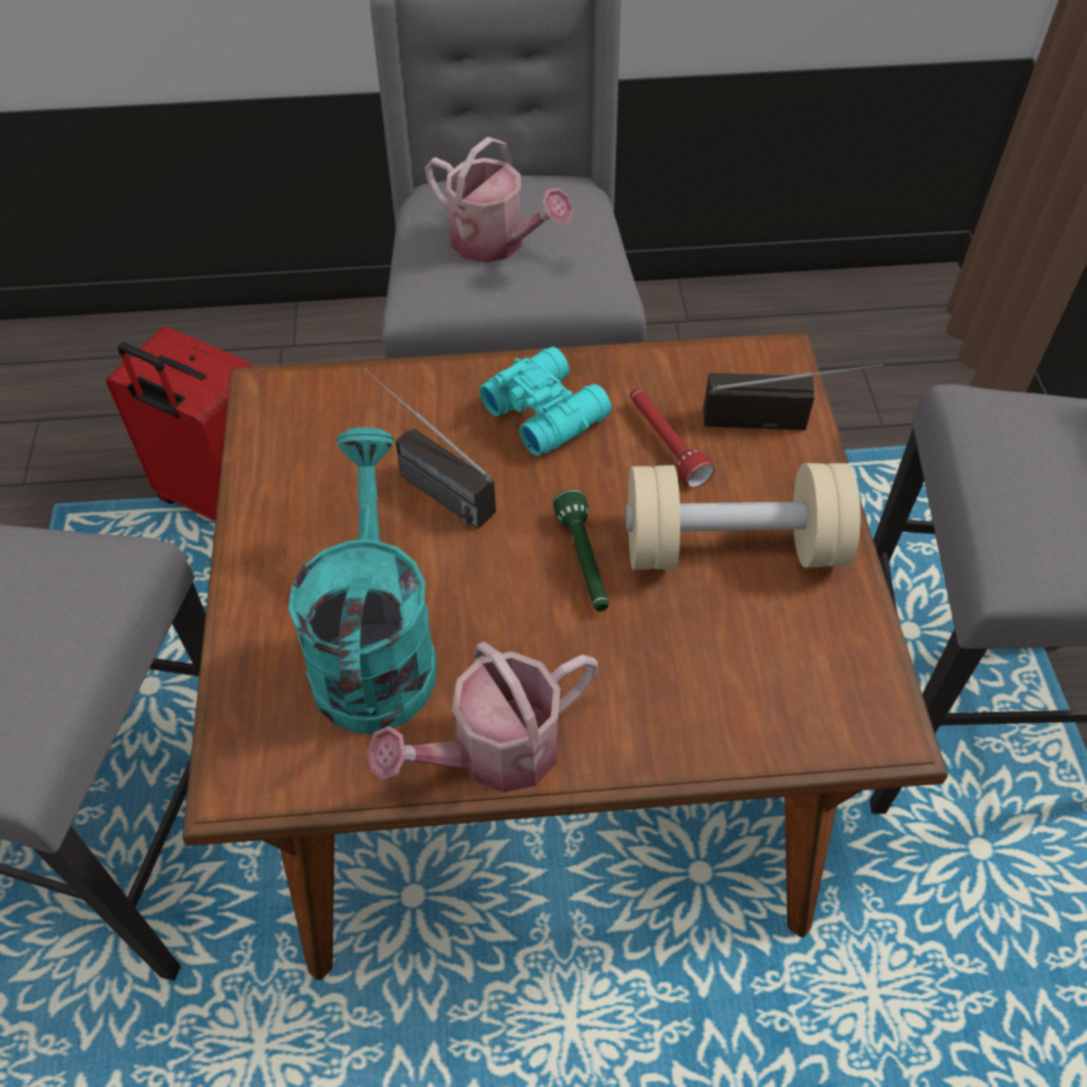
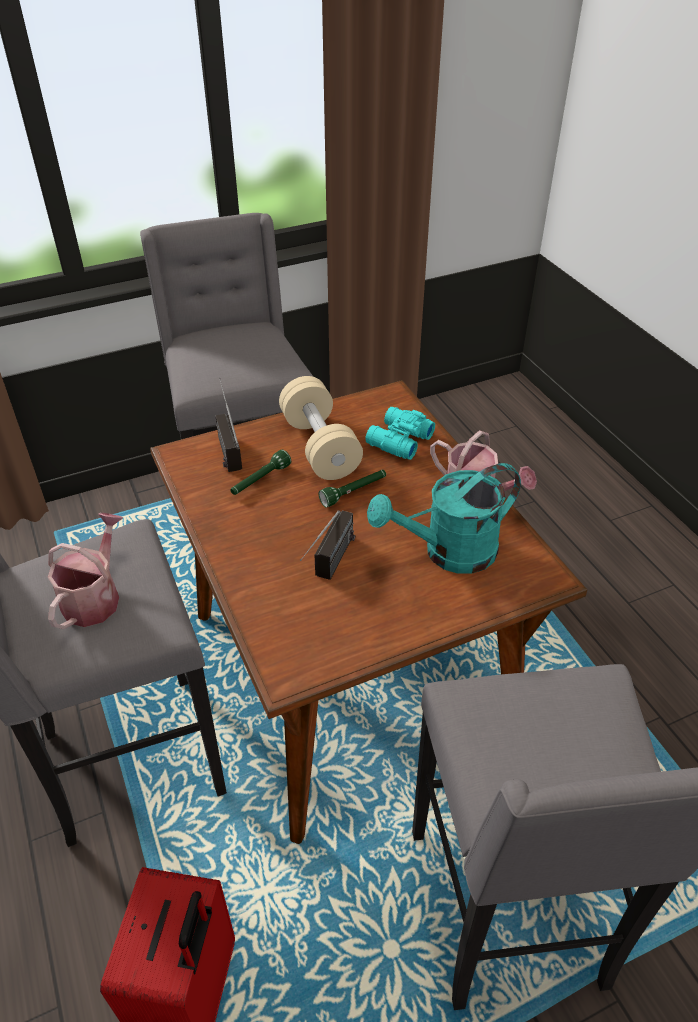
camera: 110 degrees left, 10 degrees down
turquoise binoculars [479,347,612,456] -> turquoise binoculars moved to [365,407,435,460]
red flashlight [630,388,715,488] -> green flashlight [231,450,291,495]

